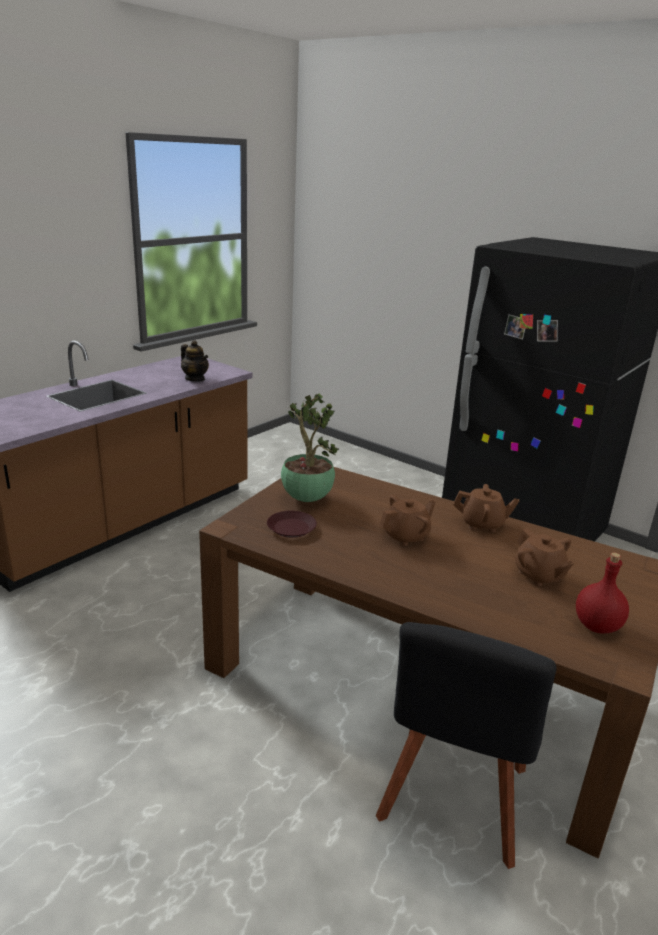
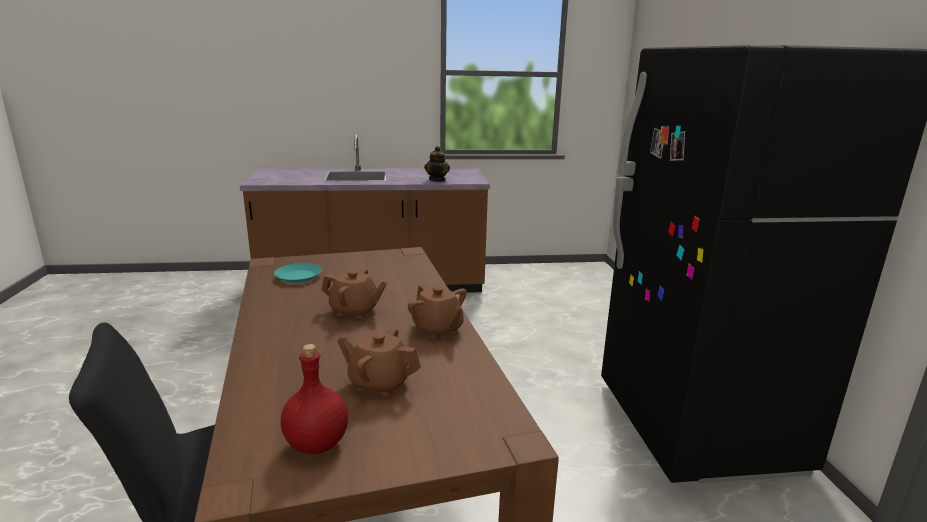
camera: 45 degrees right, 5 degrees down
brown plate [267,511,317,538] -> turquoise plate [274,263,321,283]
potted plant [281,394,339,502] -> none
brown teapot [515,528,574,586] -> brown teapot turned 90 degrees clockwise [337,327,421,396]

